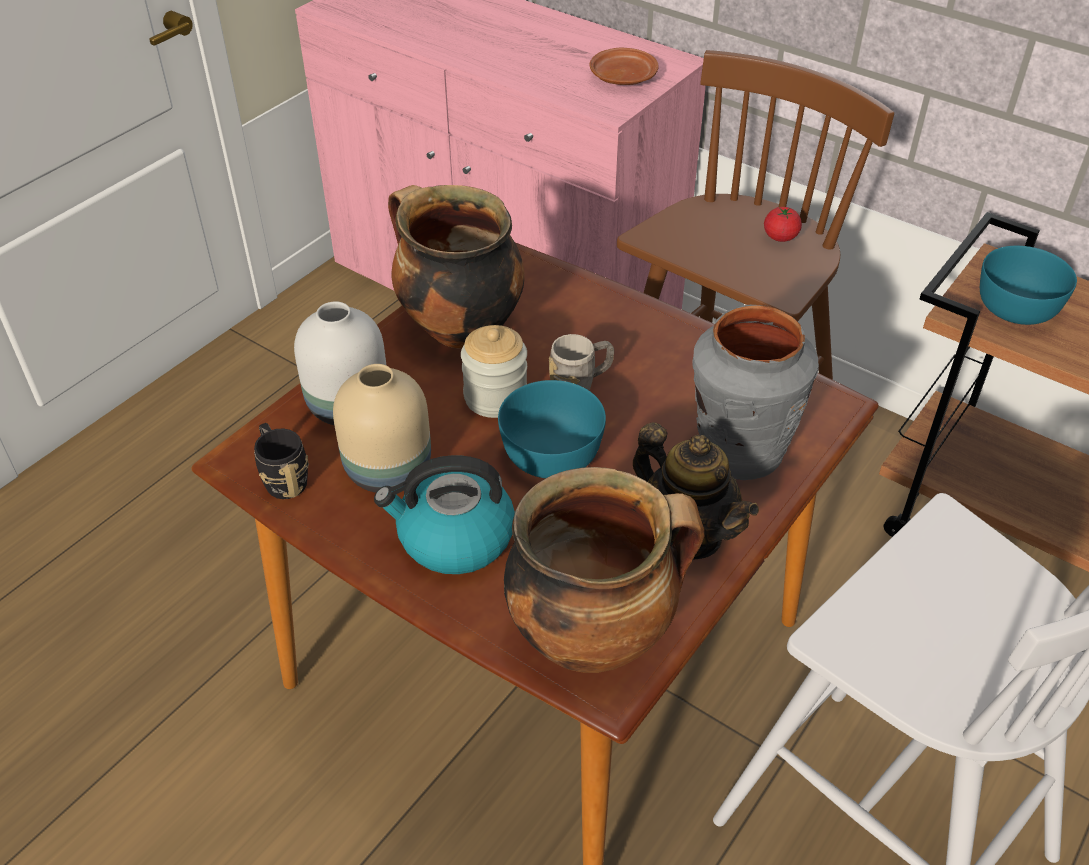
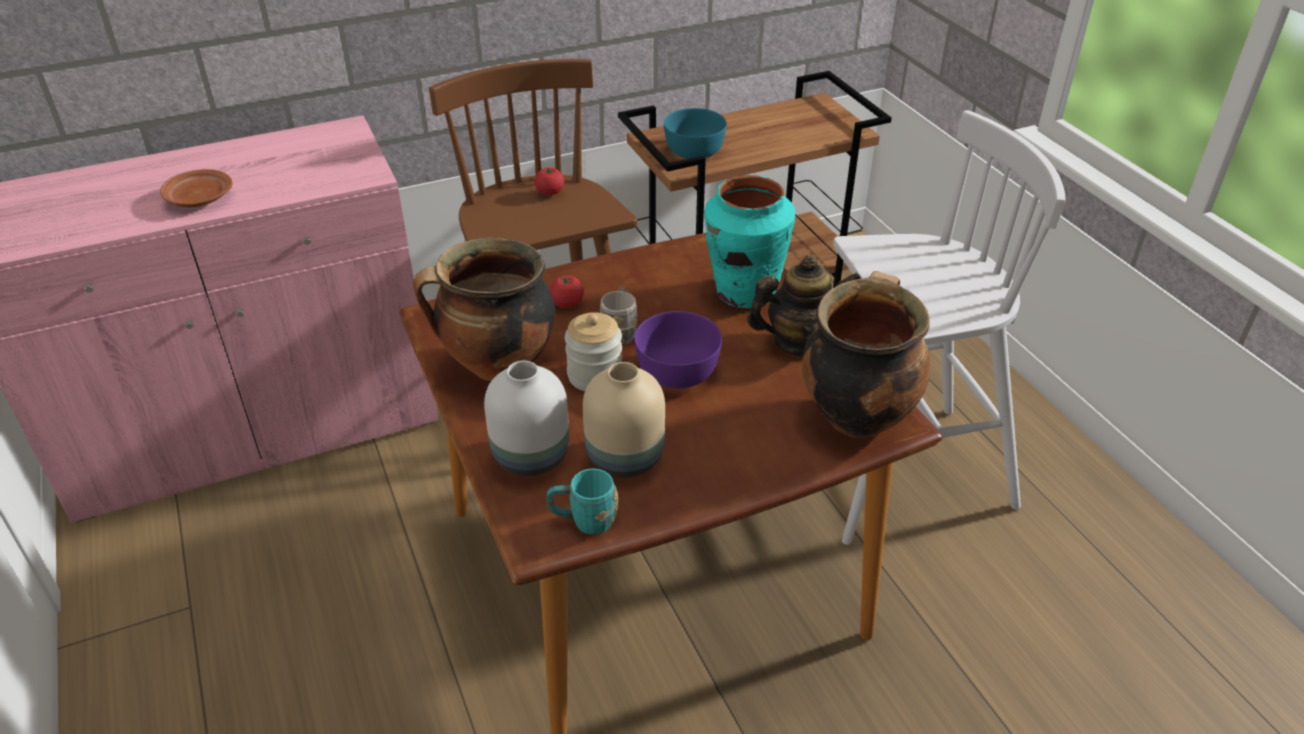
camera: 60 degrees left, 5 degrees down
black mug [254,423,309,499] -> turquoise mug [547,469,618,535]
kettle [374,456,515,574] -> none
turquoise bowl [498,380,606,478] -> purple bowl [634,311,722,388]
brown plate [589,48,659,85] -> brown plate moved to [160,169,232,207]
grey vase [692,305,819,480] -> turquoise vase [704,175,795,308]
none -> tomato [549,275,584,308]

